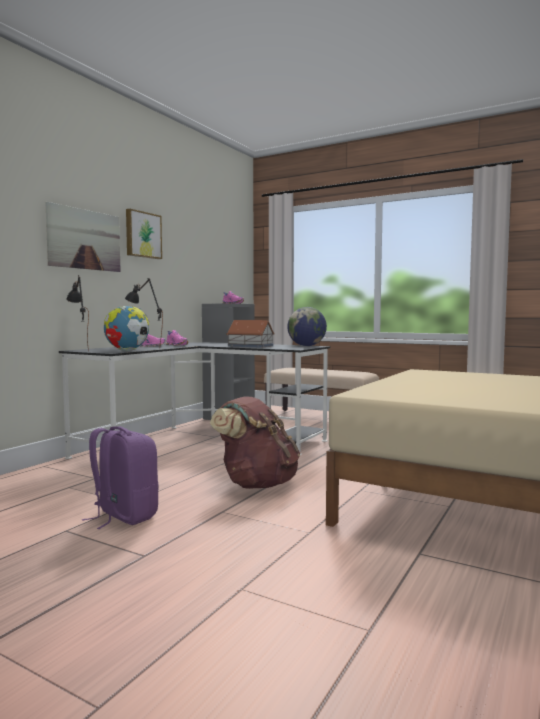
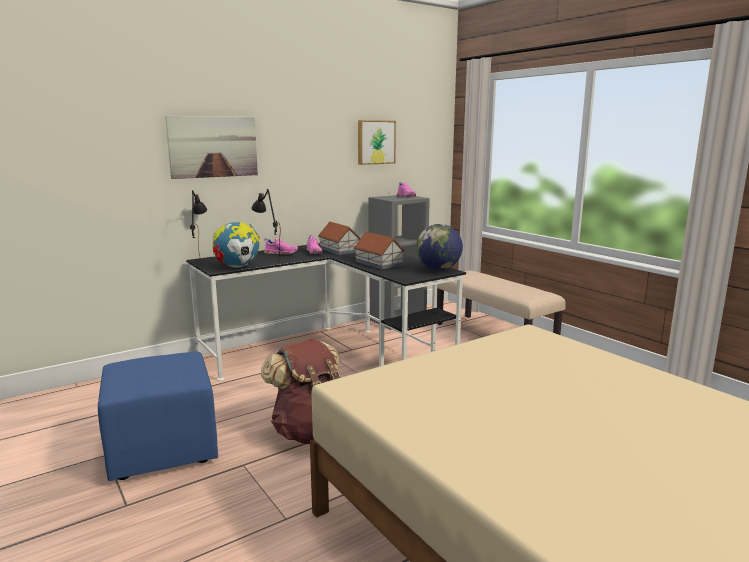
camera: 25 degrees right, 10 degrees up
purple backpack [82,426,159,529] -> blue ottoman [98,352,218,481]
picture [126,209,162,259] -> picture moved to [358,120,396,165]
none -> toy house [318,222,361,255]

